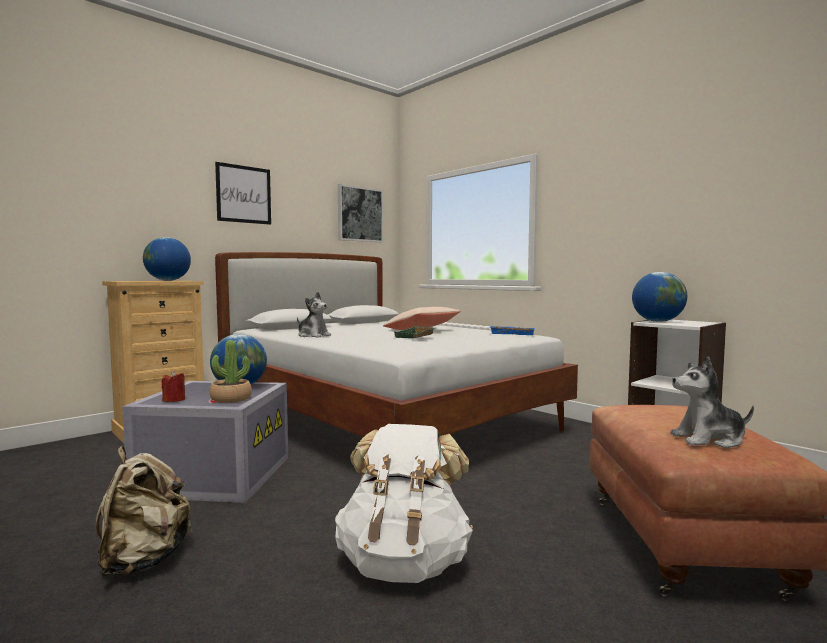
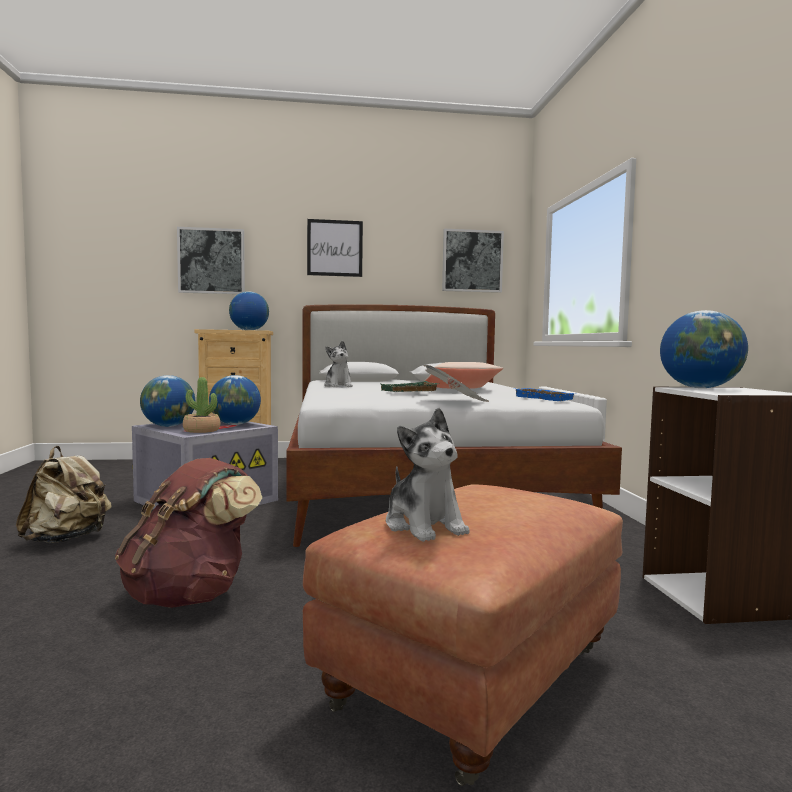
camera: 35 degrees right, 0 degrees up
red candle [162,371,185,402] -> globe [140,375,195,427]
white backpack [335,424,473,583] -> brown backpack [115,458,262,608]
plush toy [670,356,754,448] -> plush toy turned 150 degrees counterclockwise [386,408,470,542]
none -> picture [177,227,245,294]
none -> newspaper [423,365,489,402]

